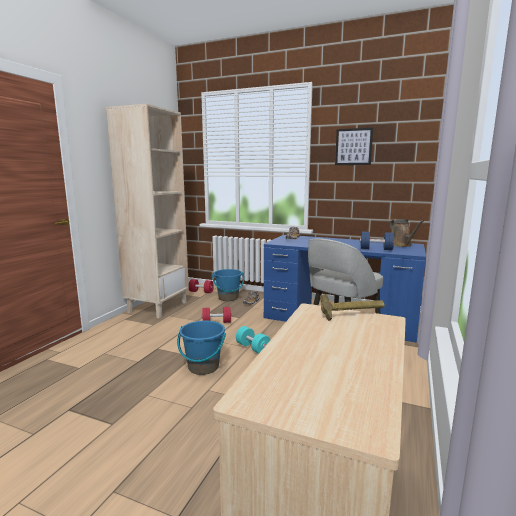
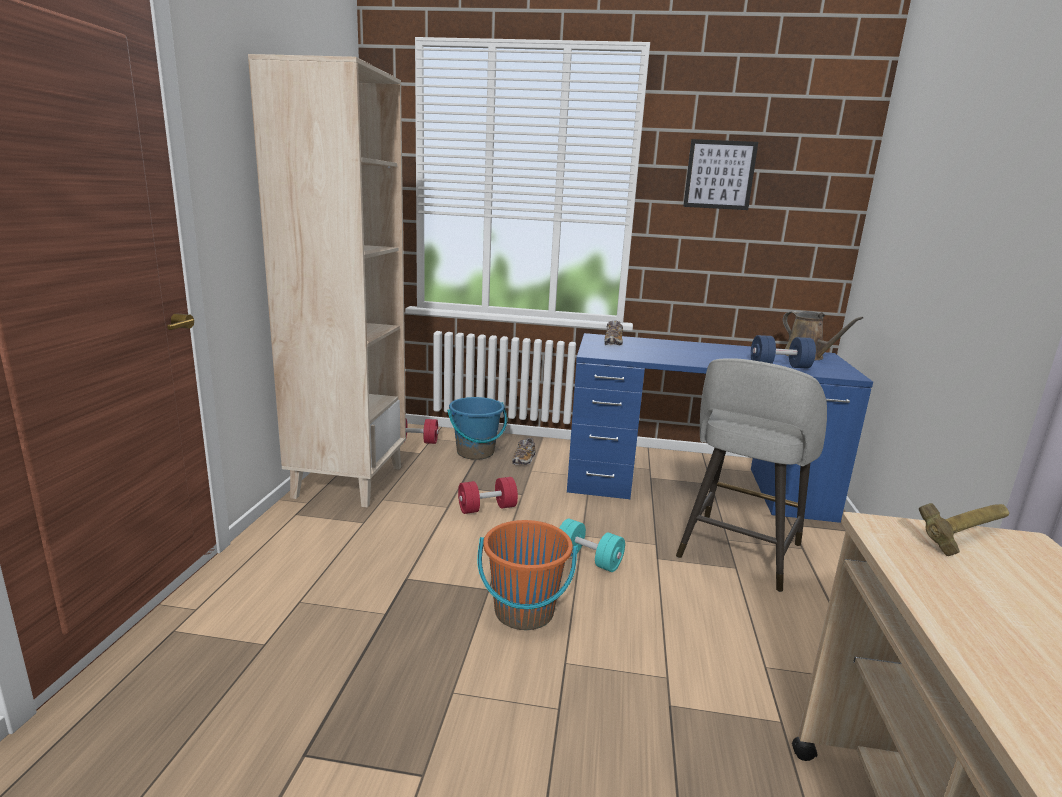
camera: 15 degrees left, 5 degrees up
blue bucket [177,321,226,375] -> orange bucket [477,520,577,630]

